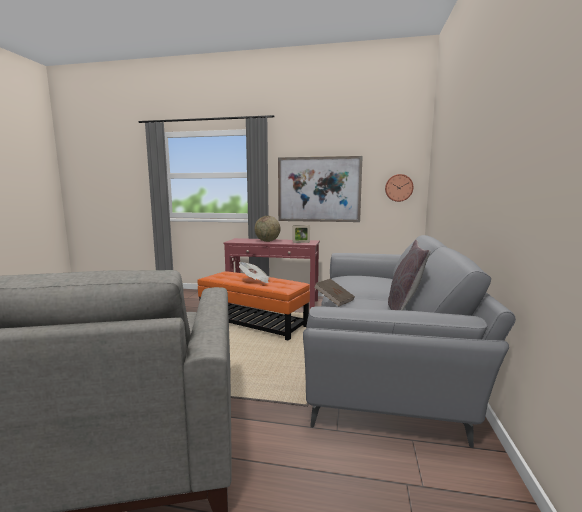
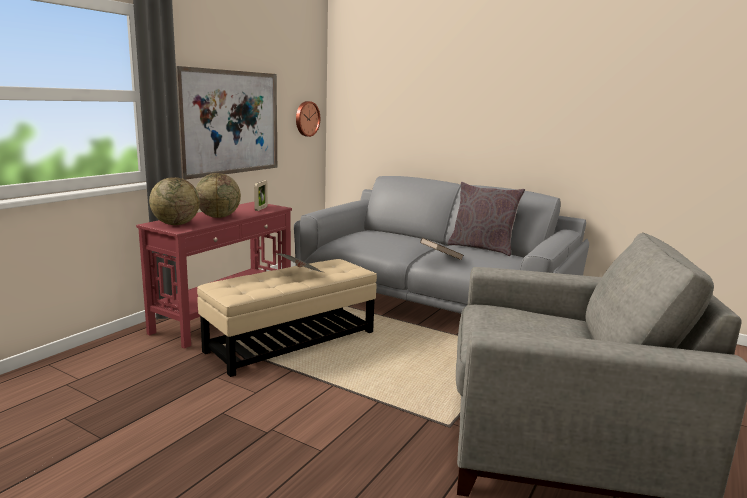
camera: 70 degrees left, 5 degrees up
orange ottoman [198,271,310,341] -> beige ottoman [197,259,377,377]
none -> globe [149,177,200,225]

